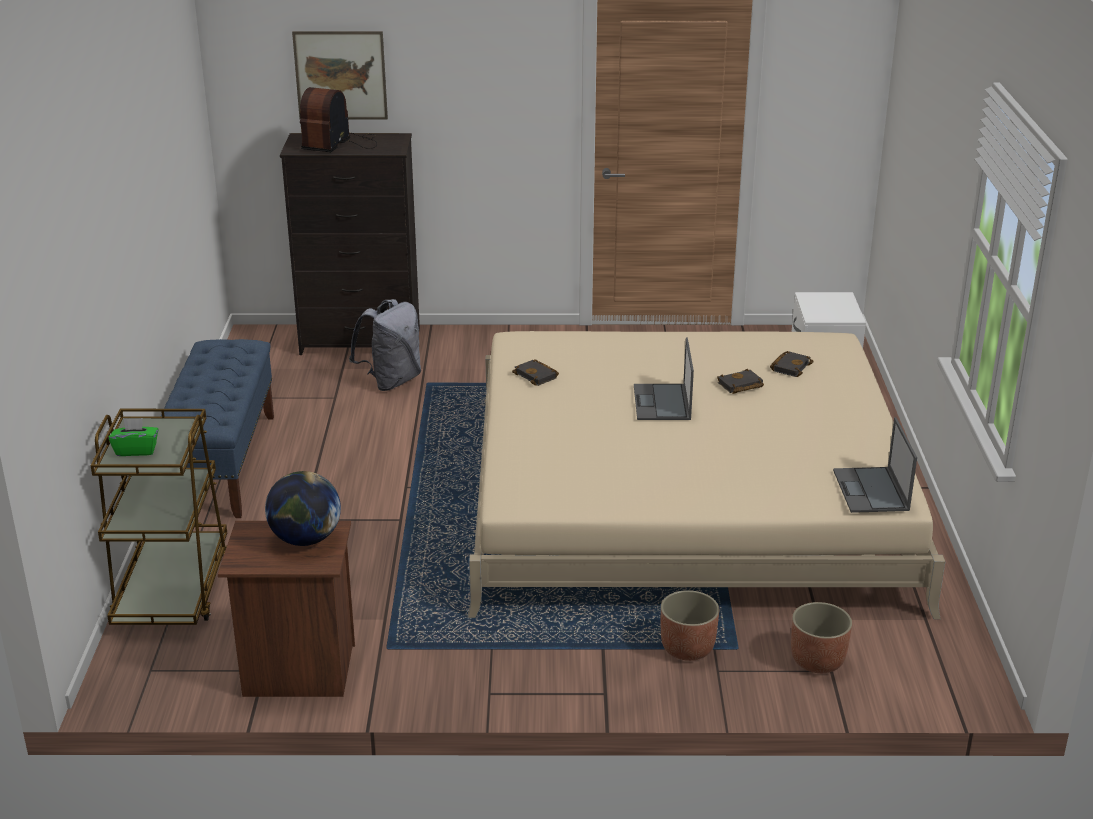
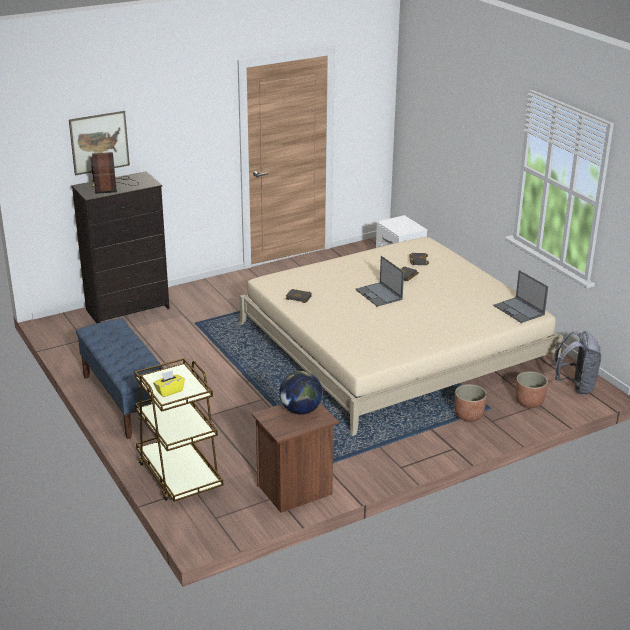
camera: 30 degrees left, 0 degrees up
green tissue box [109,418,159,456] -> yellow tissue box [153,370,185,397]
grey backpack [349,299,421,391] -> grey backpack moved to [554,331,601,395]

